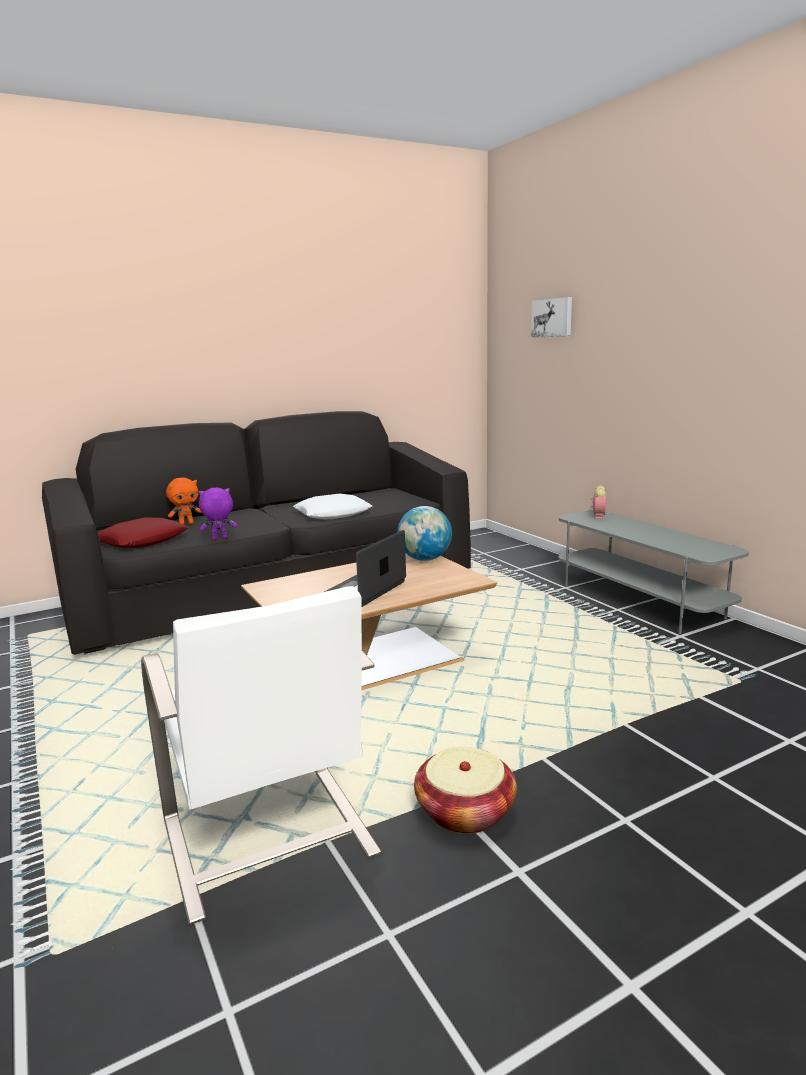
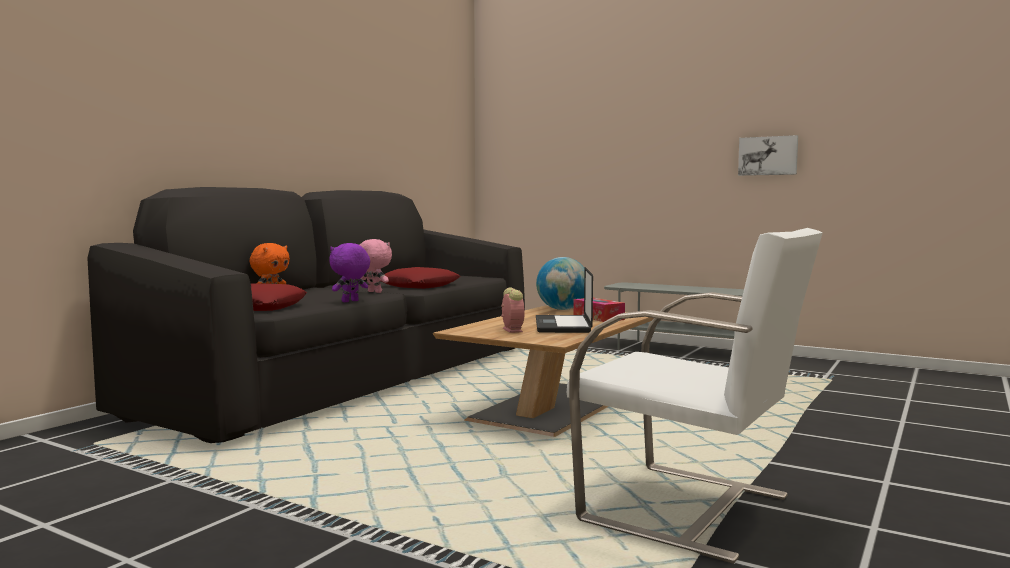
camera: 30 degrees left, 10 degrees down
white pillow [293,494,372,519] -> red pillow [381,267,460,289]
basket [414,747,517,834] -> none
picture [531,297,572,338] -> picture moved to [738,135,798,176]
alarm clock [591,486,606,519] -> alarm clock moved to [501,287,525,333]
none -> pink plush toy [360,239,392,293]
none -> tissue box [573,298,625,322]

